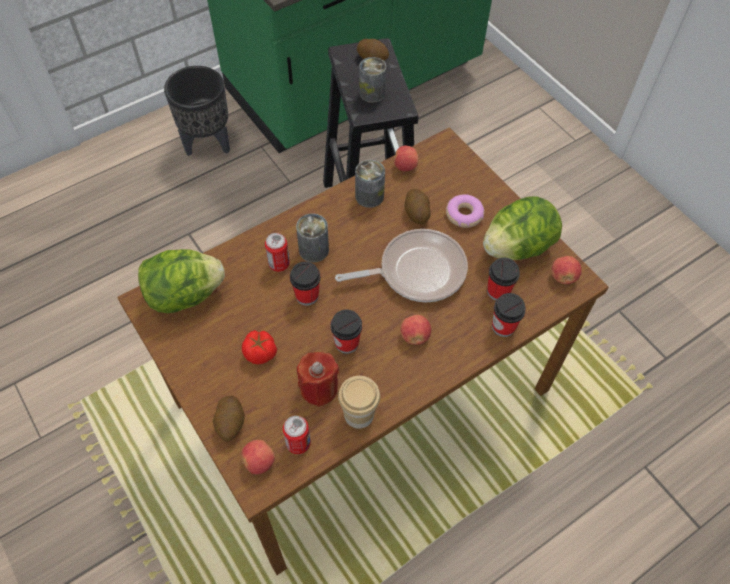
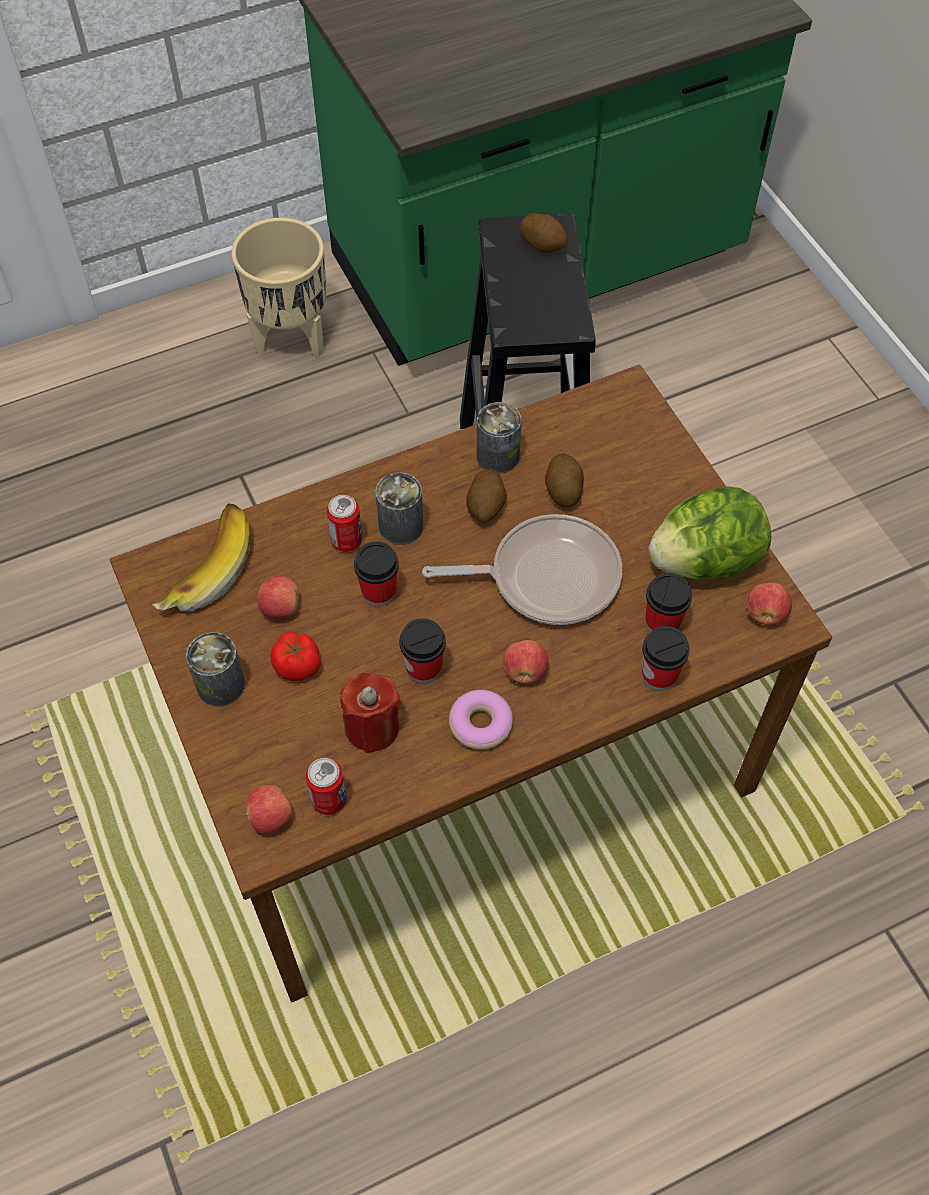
camera: 10 degrees right, 0 degrees up
lettuce [138,249,225,313] -> banana [152,504,250,611]
black planter [164,66,230,156] -> beige planter [231,218,326,357]
potato [213,396,245,442] -> potato moved to [466,470,507,522]
cup [338,376,380,429] -> none
can [359,57,386,103] -> can moved to [186,632,245,707]
apple [393,146,419,171] -> apple moved to [257,576,299,619]
donut [446,194,484,228] -> donut moved to [449,690,513,750]

